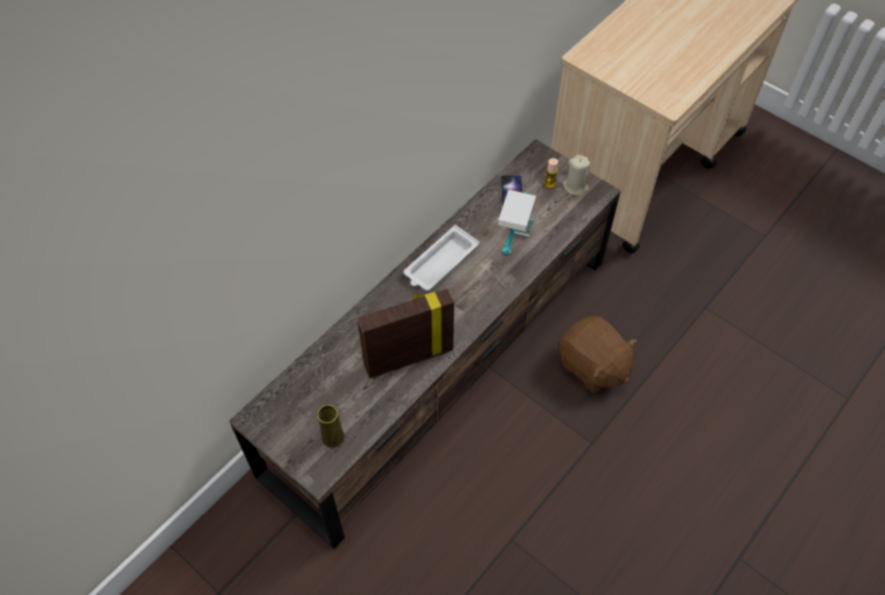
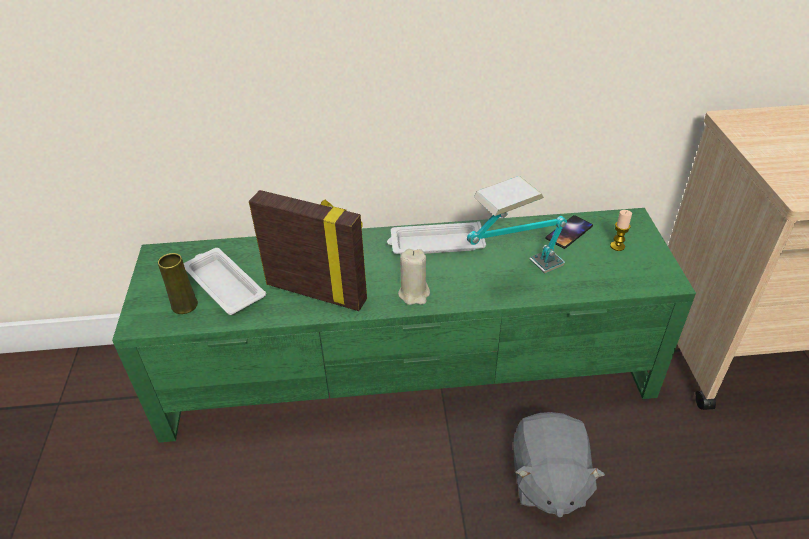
camera: 45 degrees right, 15 degrees down
brown tv stand [229,139,621,549] -> green tv stand [112,208,696,443]
brown plush toy [559,316,637,393] -> grey plush toy [513,412,605,518]
beige candle [563,155,590,196] -> beige candle moved to [398,249,430,305]
none -> white tray [183,248,266,315]

